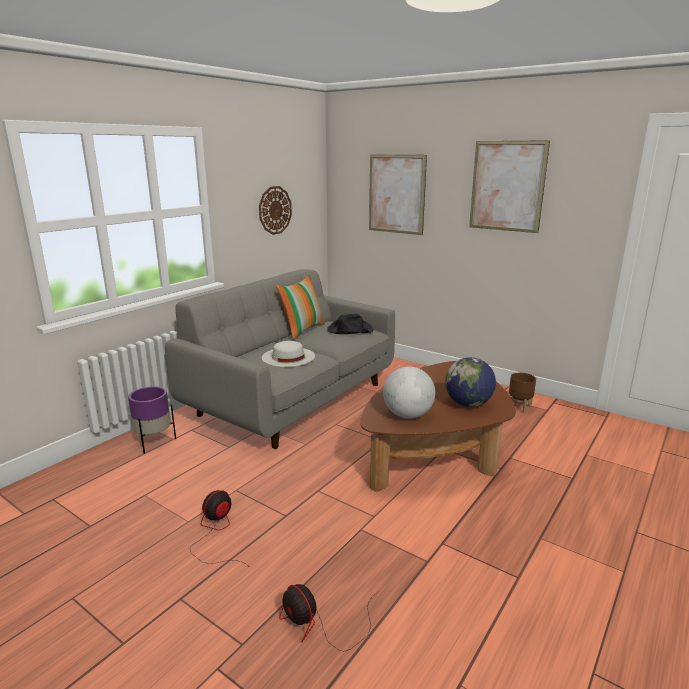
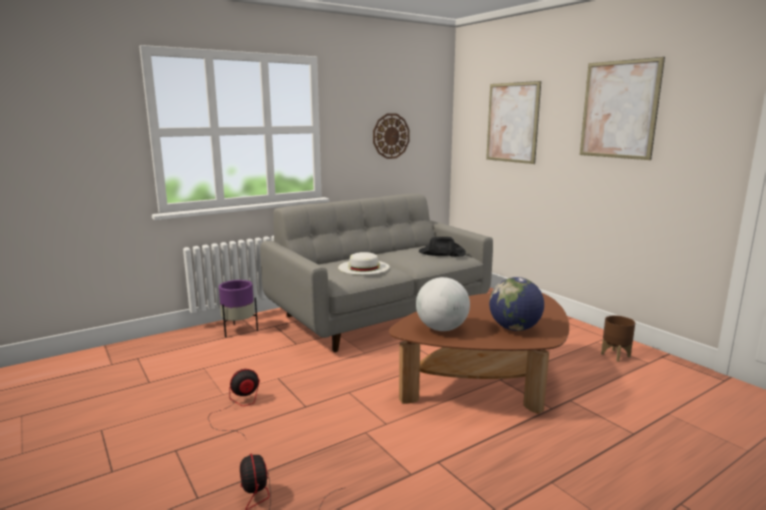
camera: 20 degrees right, 5 degrees down
pillow [276,275,325,339] -> none

